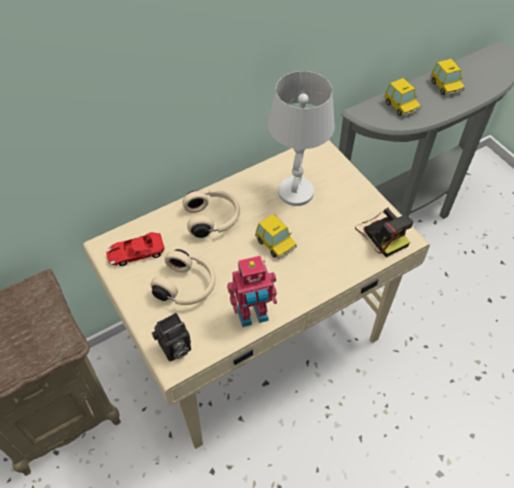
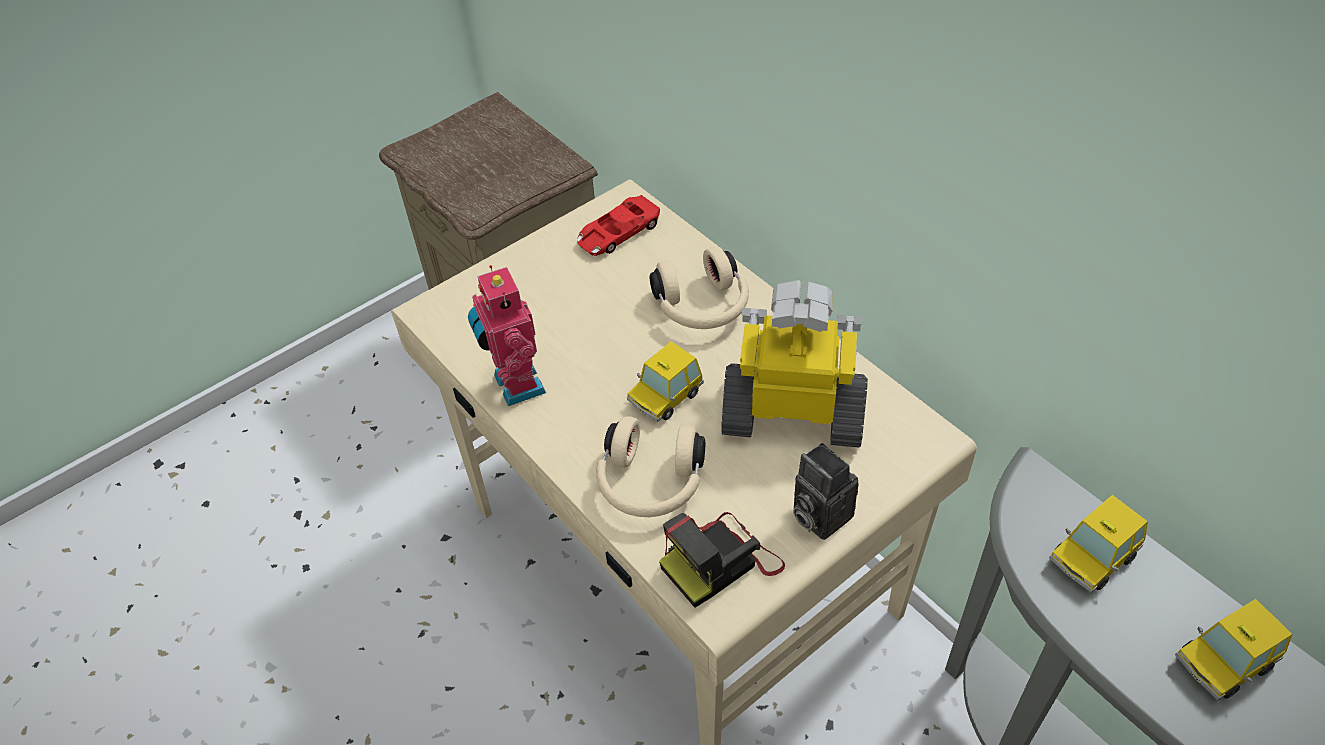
camera: 85 degrees right, 5 degrees down
red toy car [106,232,165,266] -> red toy car turned 105 degrees counterclockwise [577,195,660,256]
beige headphones [150,249,216,305] -> beige headphones moved to [596,416,705,517]
camera [152,313,191,361] -> camera moved to [793,443,859,540]
white table lamp [268,71,335,206] -> toy robot [721,280,868,448]

